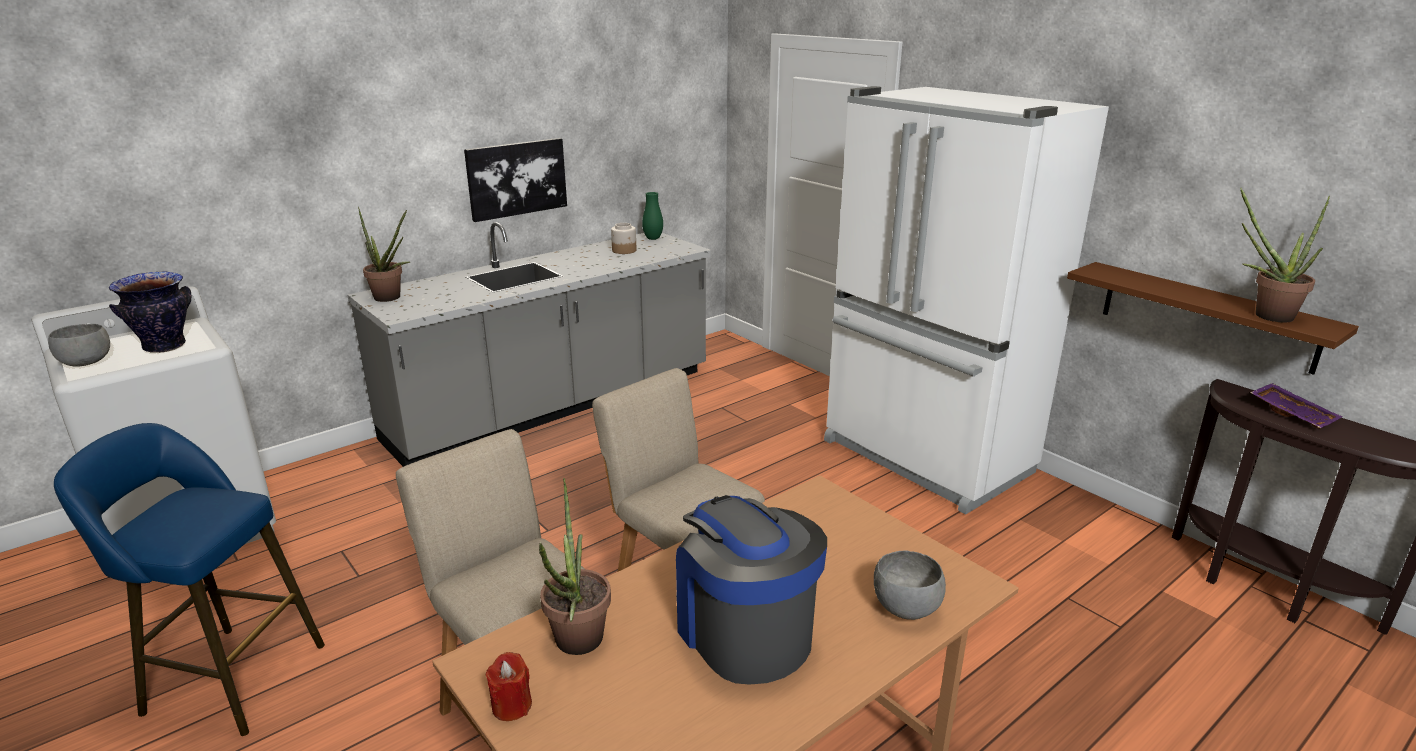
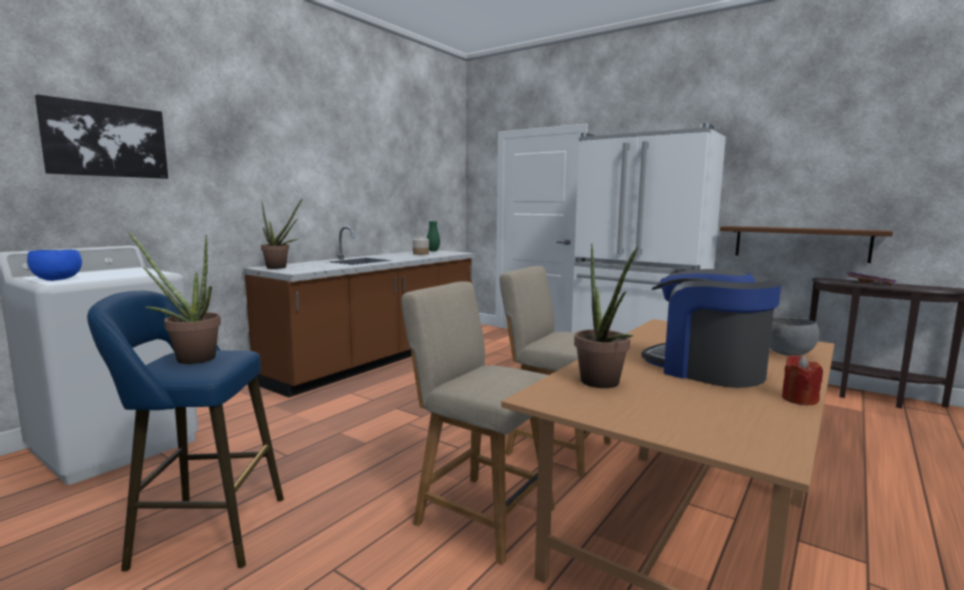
camera: 15 degrees left, 15 degrees down
grey bowl [48,324,110,367] -> blue bowl [27,250,82,281]
vase [109,271,191,353] -> none
grey counter [347,222,711,467] -> brown counter [243,226,475,397]
picture [464,138,567,222] -> picture moved to [35,94,168,179]
red candle [486,652,532,721] -> red candle moved to [782,355,823,405]
potted plant [1240,187,1330,323] -> potted plant moved to [127,231,221,364]

